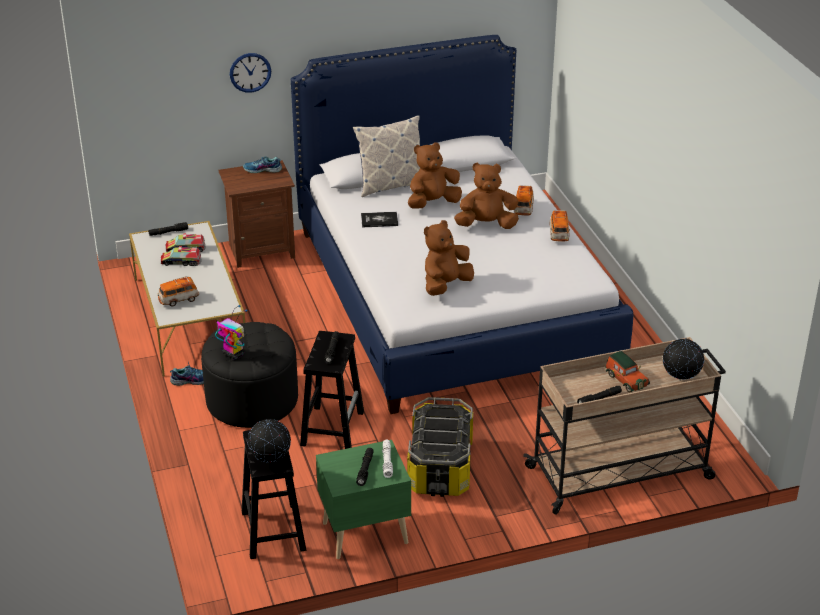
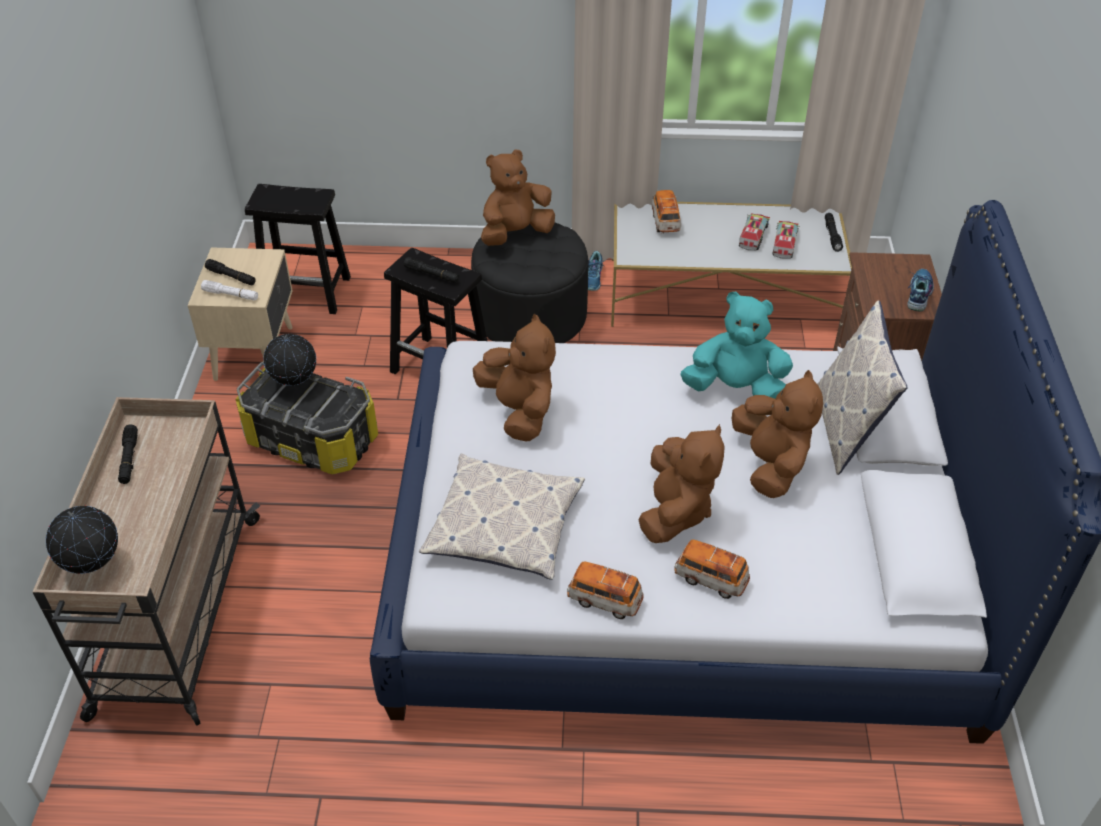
camera: 110 degrees right, 10 degrees up
toy robot [215,305,247,360] -> brown plush toy [481,149,555,246]
wall clock [230,53,271,93] -> none
globe [247,419,291,462] -> globe moved to [263,334,316,386]
green nightstand [316,440,411,559] -> beige nightstand [188,247,293,381]
book [361,212,398,228] -> turquoise plush toy [680,292,793,399]
toy car [605,351,650,392] -> none
none -> pillow [419,453,585,580]

